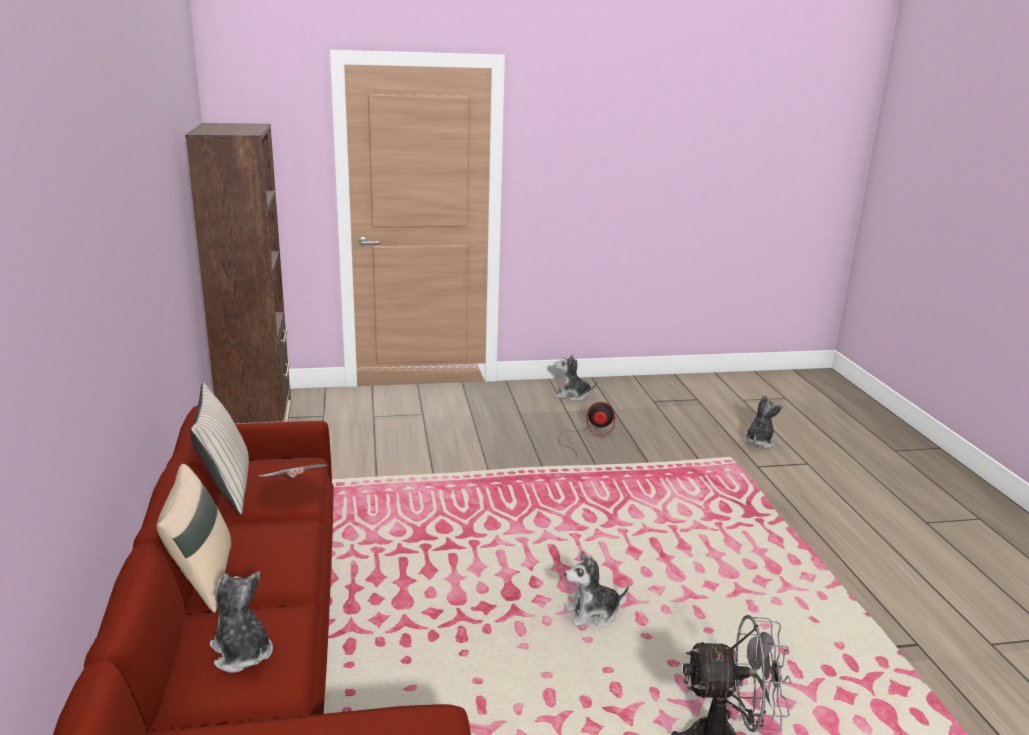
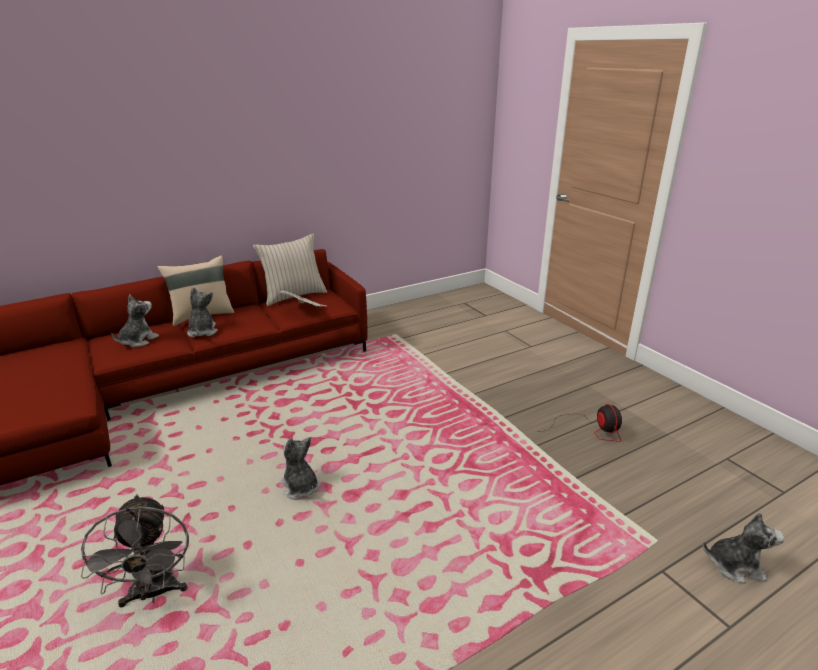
camera: 70 degrees right, 5 degrees up
brown bookcase [185,123,291,424] -> none
plush toy [556,355,597,401] -> plush toy moved to [187,287,218,337]

